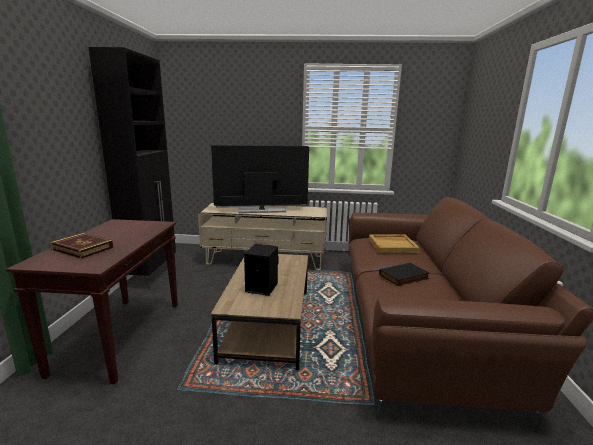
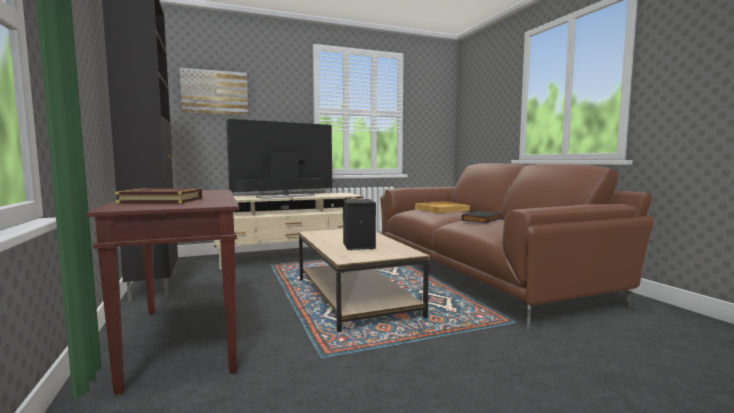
camera: 25 degrees left, 10 degrees down
none -> picture [180,68,248,115]

